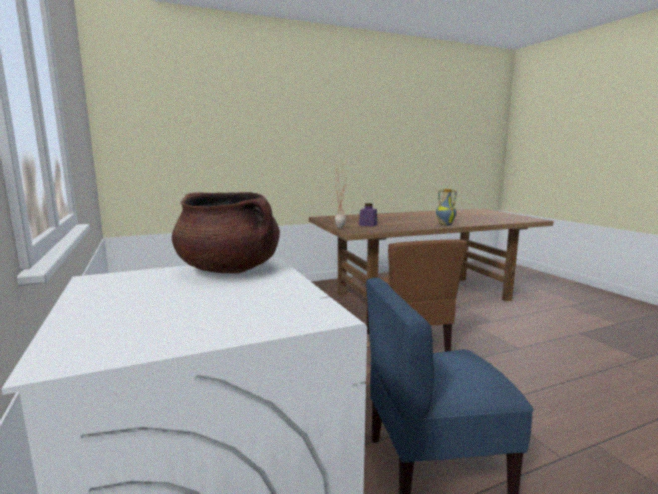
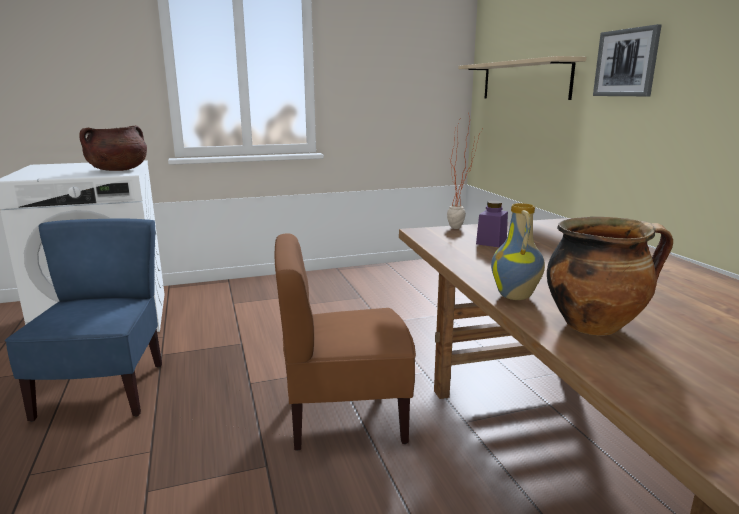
camera: 95 degrees right, 5 degrees up
none -> beige shelf [458,56,586,100]
none -> cooking pot [547,217,673,335]
none -> picture [593,24,661,96]

